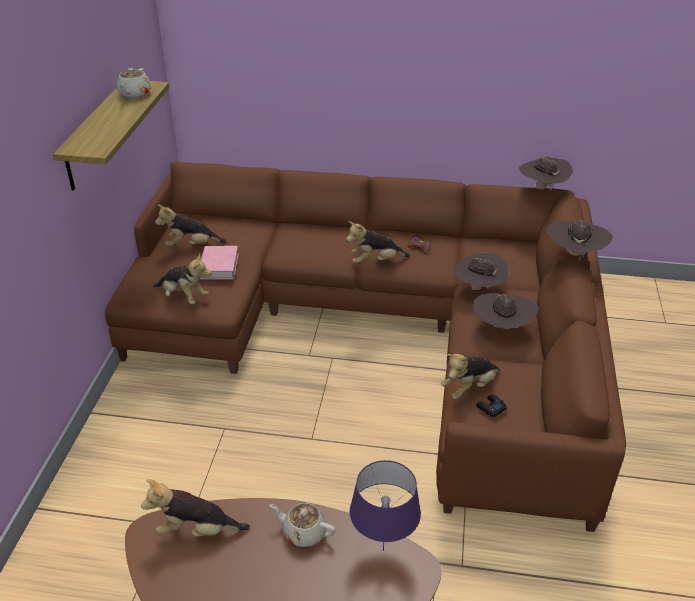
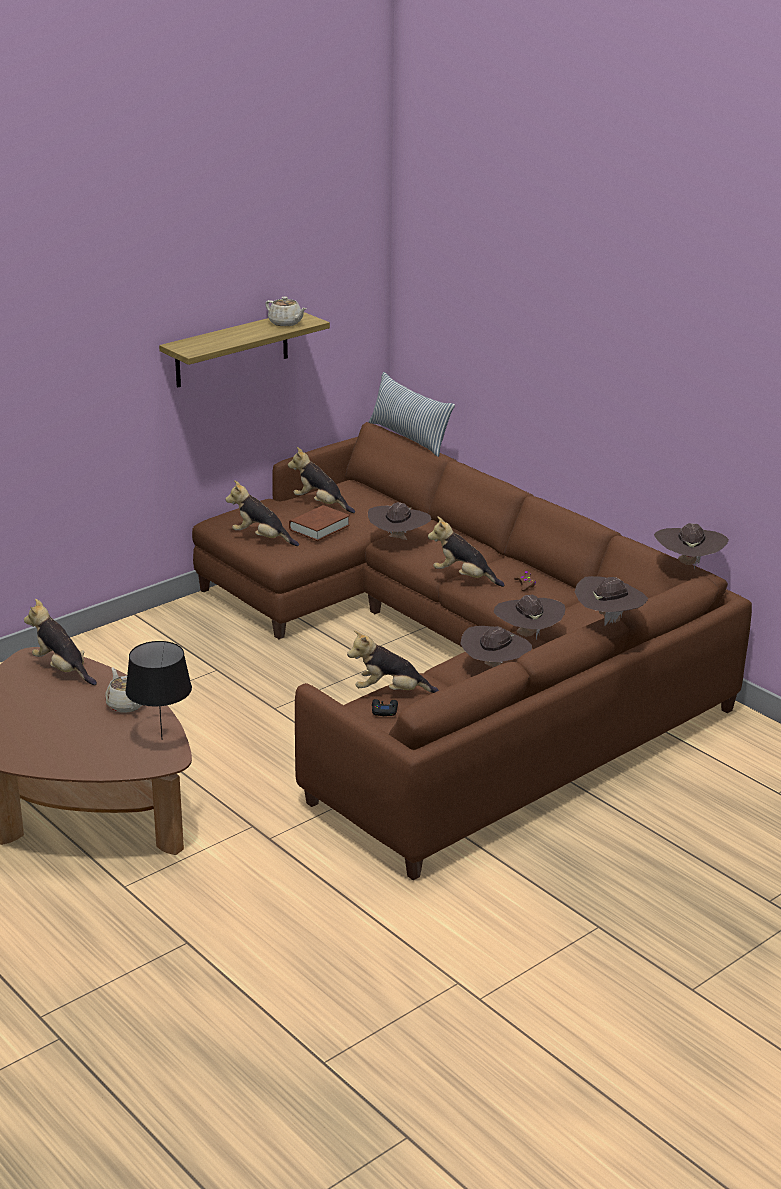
camera: 40 degrees right, 10 degrees down
beige teapot [116,68,151,99] -> beige teapot turned 105 degrees counterclockwise [265,297,307,326]
plush toy [153,253,211,304] -> plush toy turned 135 degrees clockwise [225,480,299,546]
pink book [200,246,239,279] -> brown book [289,505,350,541]
purple table lamp [350,460,421,551] -> black table lamp [125,641,192,739]
none -> brown hat [368,502,431,540]
none -> pillow [369,372,455,457]

